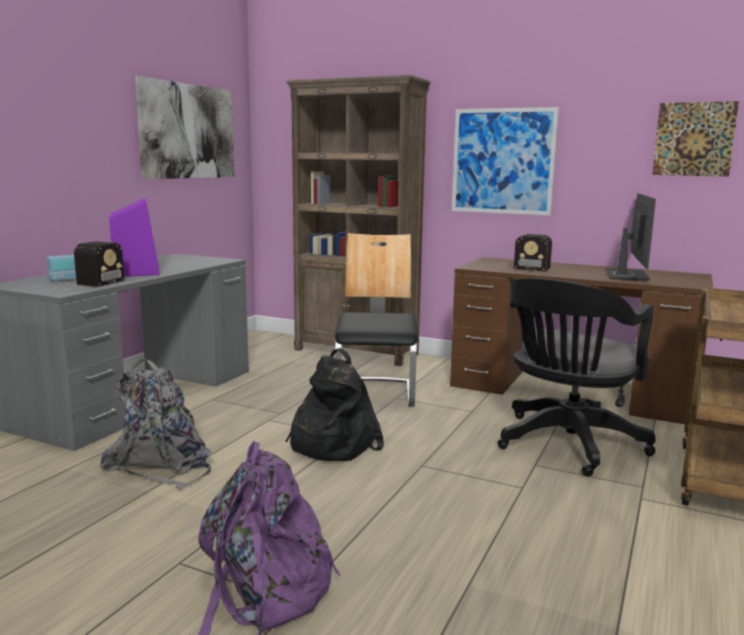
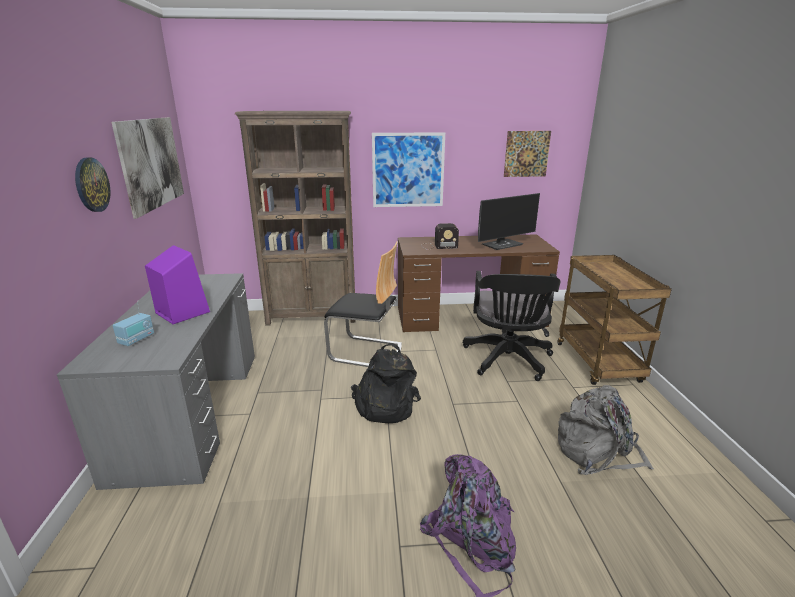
camera: 30 degrees left, 10 degrees up
radio [54,241,124,290] -> none
grey backpack [99,359,211,490] -> grey backpack moved to [558,385,654,475]
chair [335,233,418,407] -> chair turned 135 degrees clockwise [324,241,402,367]
monitor [605,193,656,282] -> monitor turned 75 degrees clockwise [478,193,540,250]
none -> wall clock [75,157,110,212]

